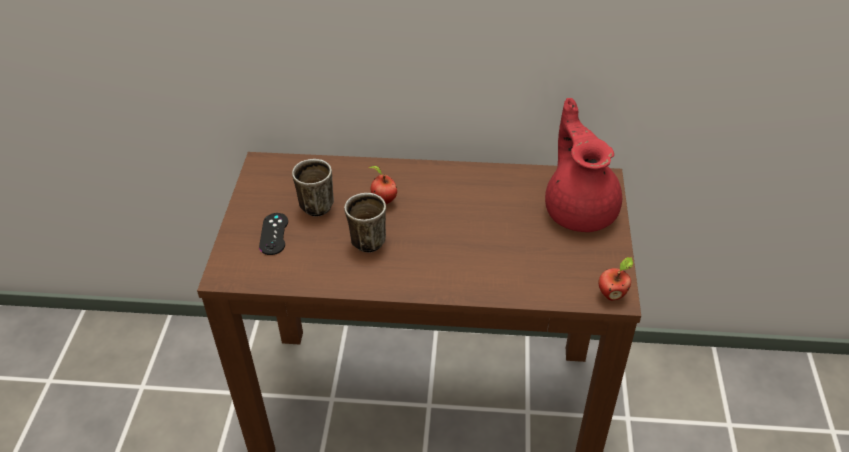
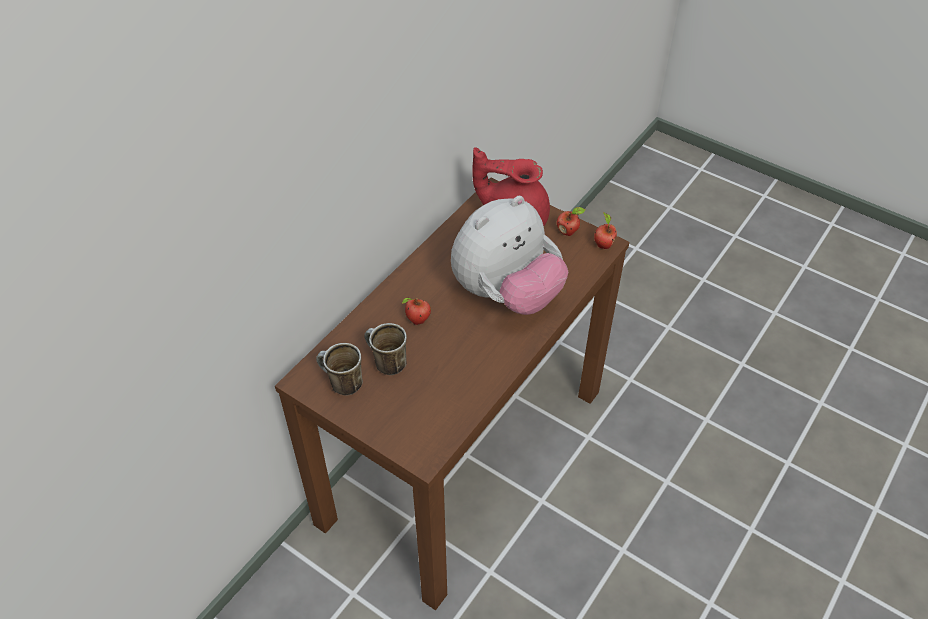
camera: 60 degrees left, 5 degrees up
black game controller [259,213,288,255] -> none
mug [344,193,386,253] -> mug moved to [316,343,363,395]
none -> plush toy [451,196,568,315]
none -> apple [557,207,585,236]

